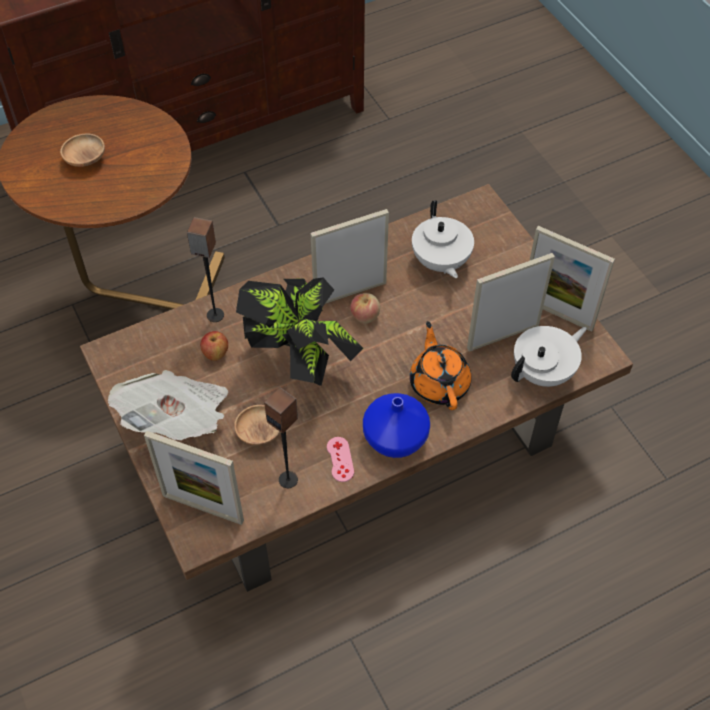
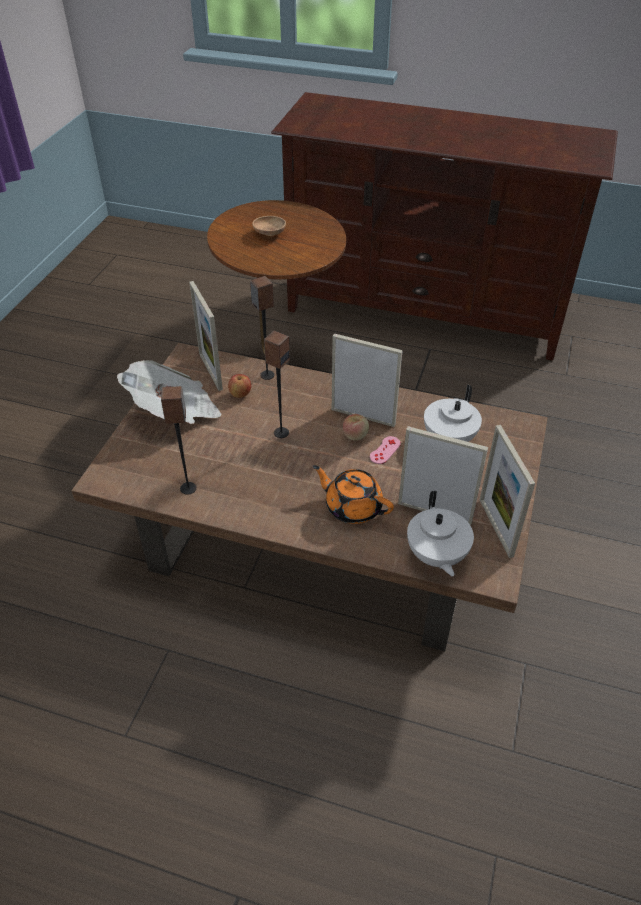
camera: 45 degrees right, 10 degrees down
picture frame [144,431,244,525] -> picture frame moved to [189,281,223,391]
brown bowl [234,405,280,445] -> none
potted plant [236,277,363,386] -> speaker [264,331,290,438]
pink game controller [327,437,354,482] -> pink game controller moved to [370,436,401,464]
blue vase [363,393,430,458] -> none
orange teapot [410,321,472,410] -> orange teapot turned 90 degrees counterclockwise [313,465,394,524]
white teapot [511,326,587,387] -> white teapot turned 75 degrees clockwise [407,491,474,577]

